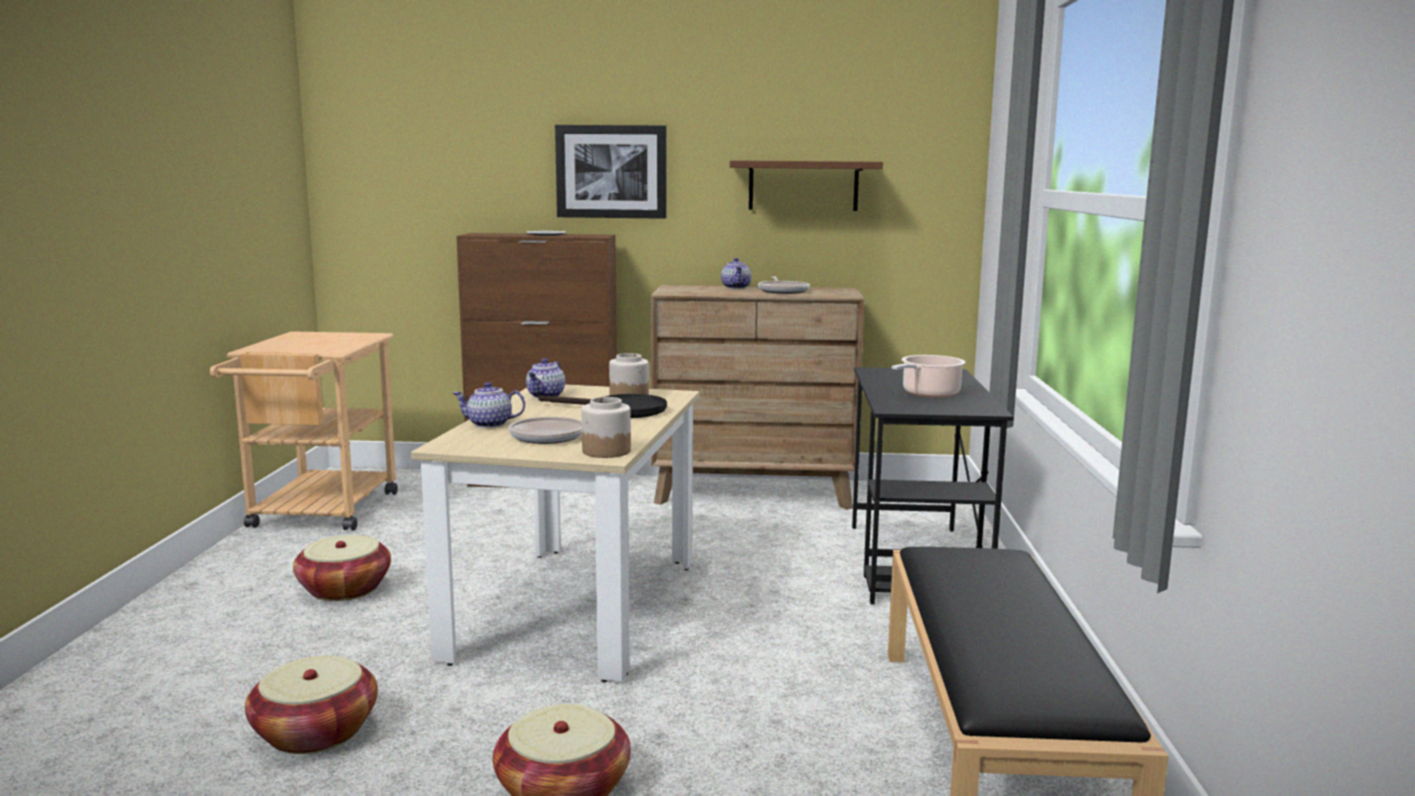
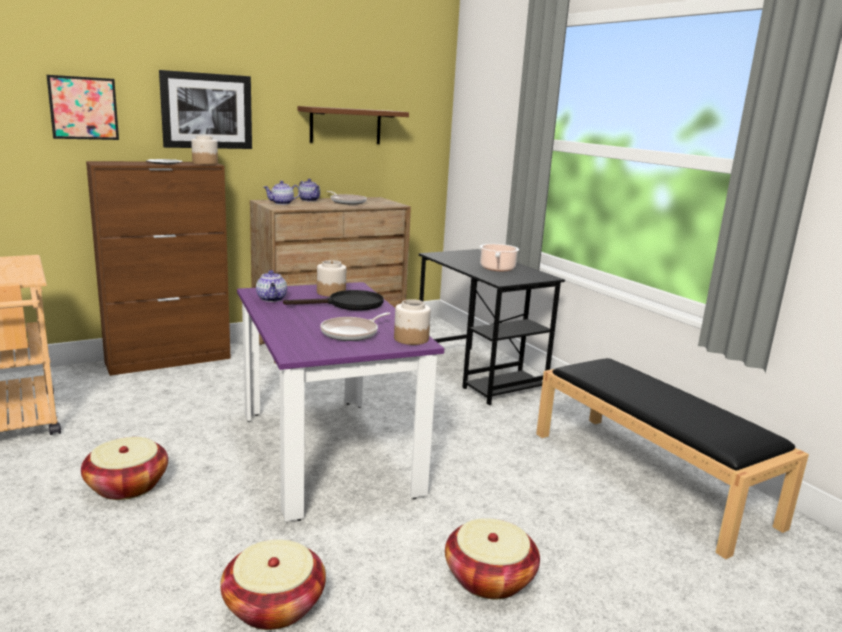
camera: 35 degrees left, 5 degrees up
beige dining table [411,384,699,683] -> purple dining table [237,282,444,522]
teapot [453,382,525,428] -> teapot moved to [264,181,300,205]
none -> picture [47,75,119,140]
none -> jar [191,135,218,165]

